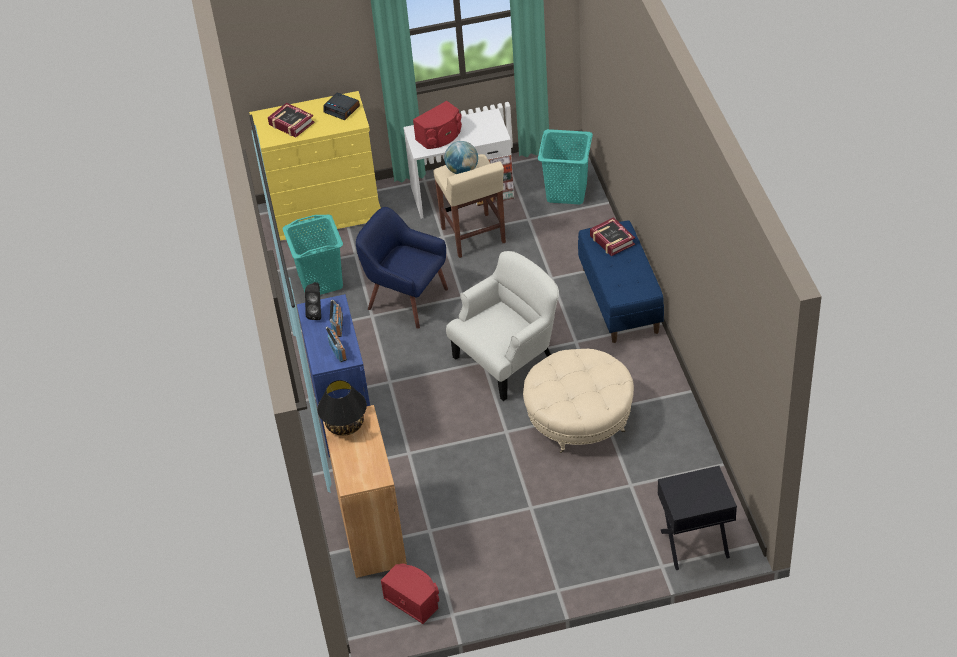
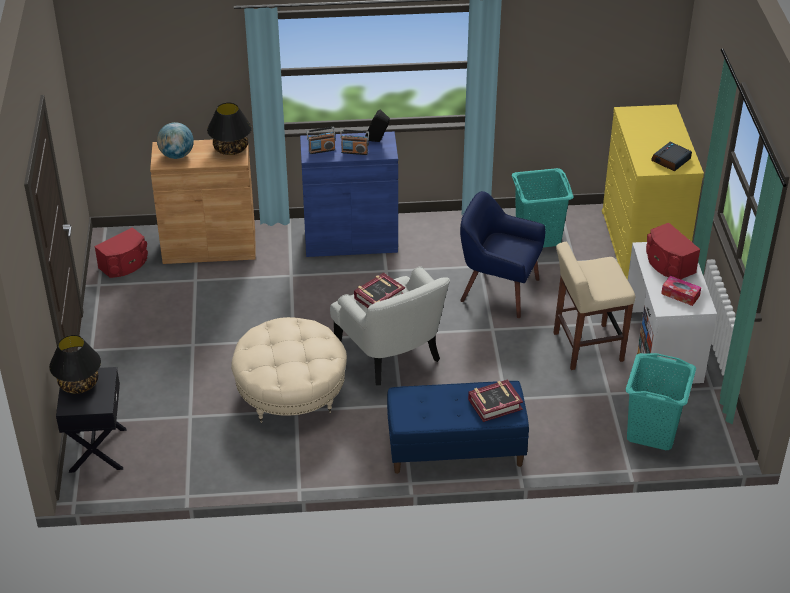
camera: 95 degrees right, 5 degrees down
book [268,103,315,138] -> book moved to [354,273,405,308]
blue armchair [356,207,448,329] -> blue armchair turned 105 degrees counterclockwise [460,191,546,318]
globe [444,141,478,174] -> globe moved to [157,122,194,159]
none -> black table lamp [49,335,101,394]
none -> tissue box [661,276,701,306]

